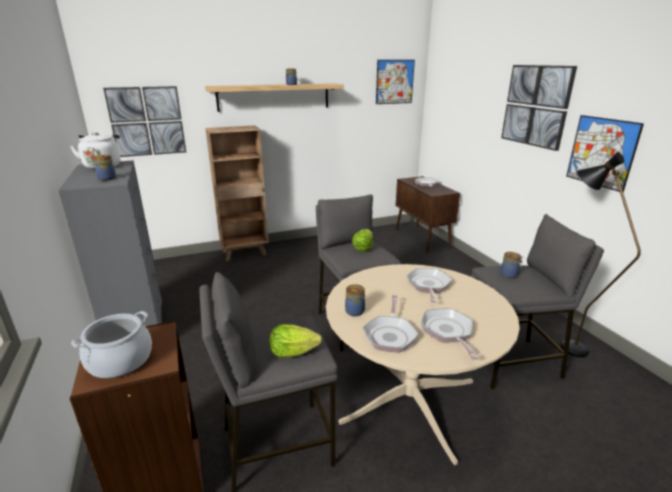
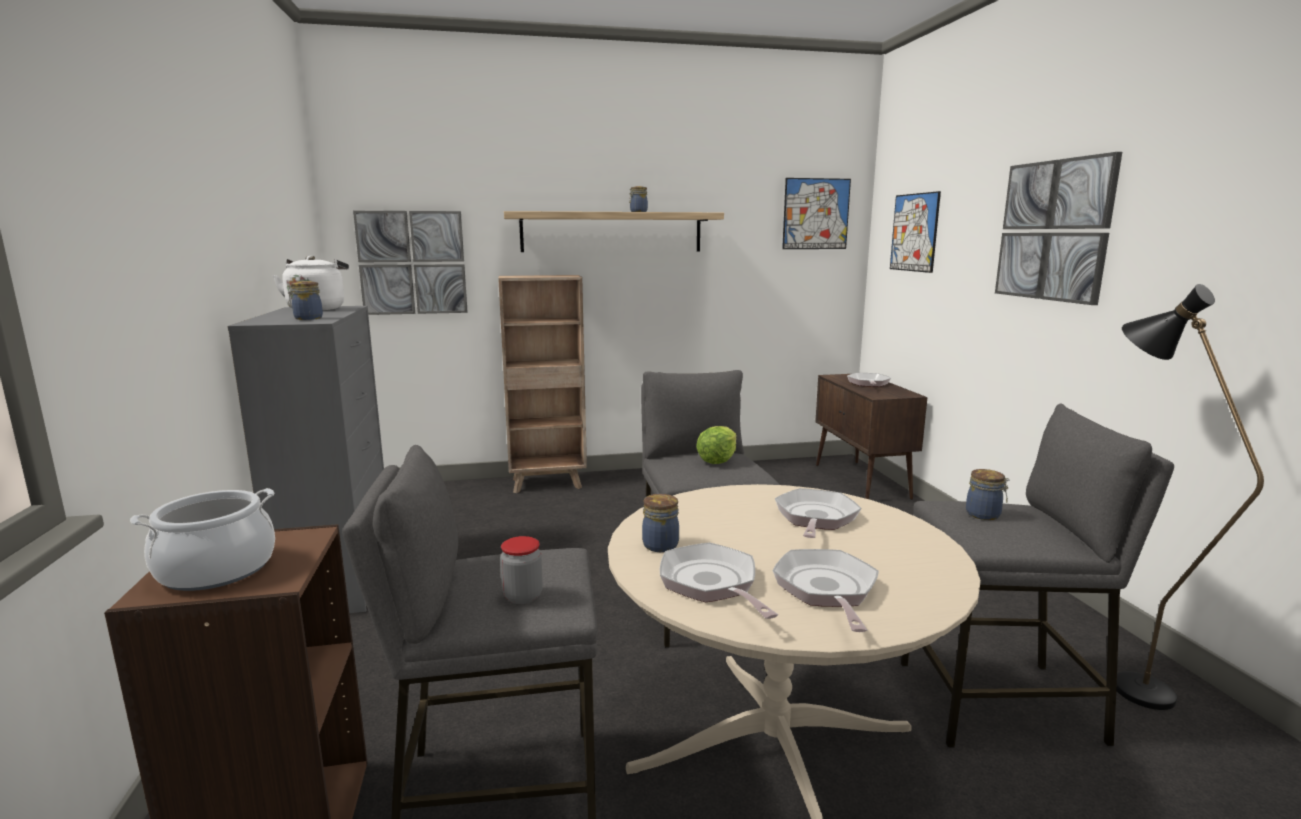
camera: 10 degrees right, 10 degrees down
lettuce [270,324,322,358] -> jar [500,536,543,604]
frying pan [363,295,419,353] -> frying pan turned 135 degrees clockwise [660,542,778,619]
picture [566,115,644,192] -> picture moved to [890,191,941,273]

